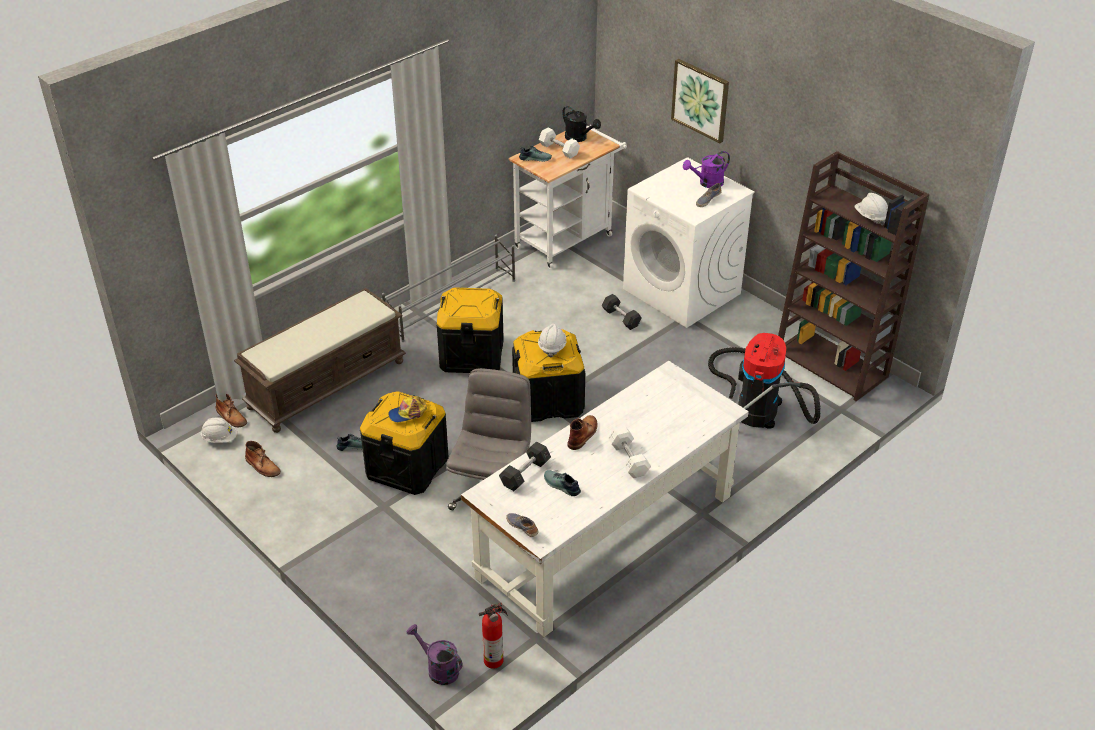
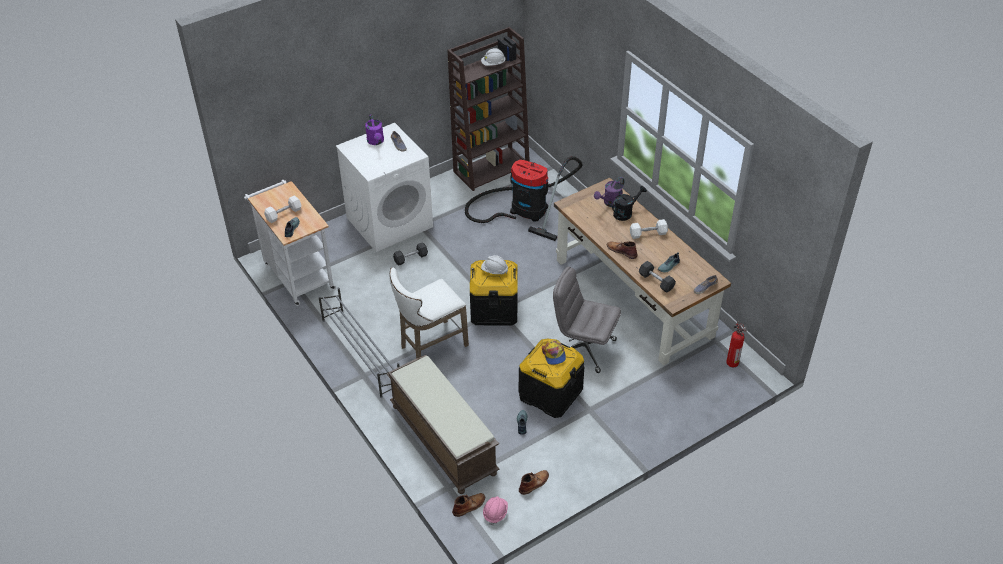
camera: 80 degrees left, 5 degrees up
white hard hat [200,417,237,443] -> pink hard hat [483,496,508,525]
purple watering can [406,624,463,685] -> purple watering can moved to [594,177,625,207]
black storage box [437,287,504,373] -> white stool [389,267,469,358]
white desk [461,361,749,637] -> brown desk [554,178,731,366]
black watering can [562,106,601,142] -> black watering can moved to [612,186,647,221]
picture [671,59,729,143] -> none

